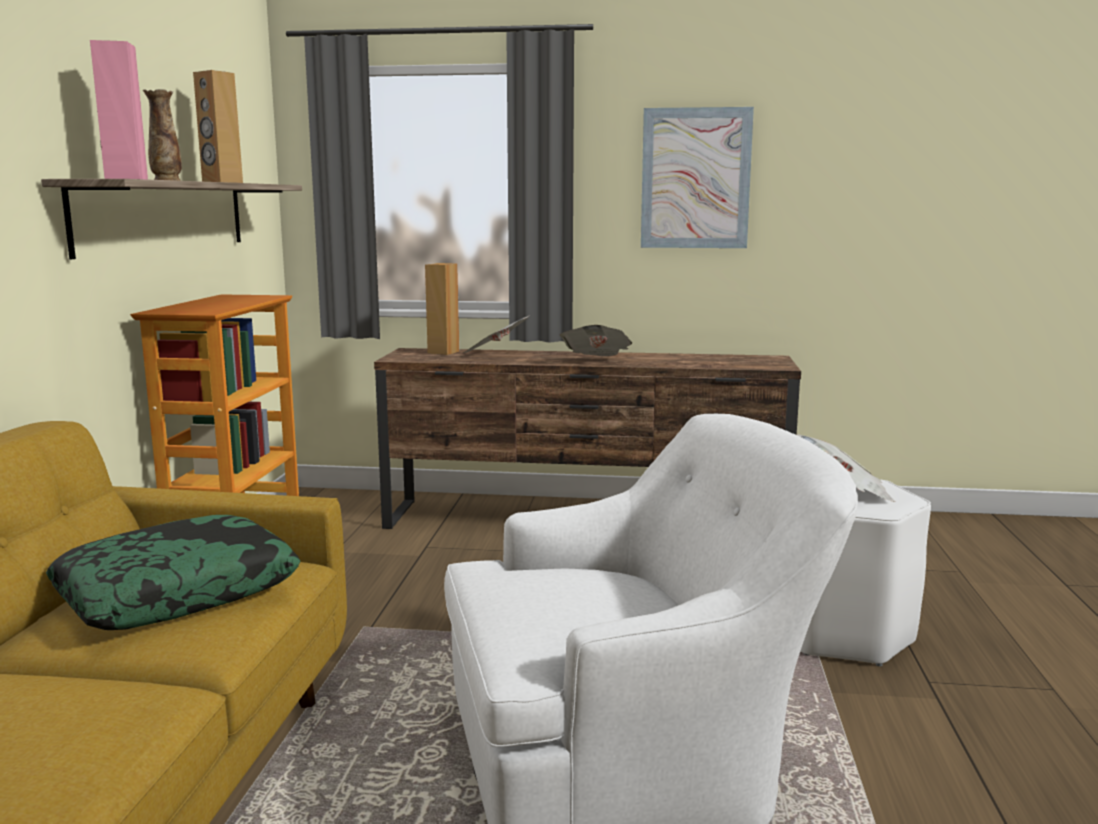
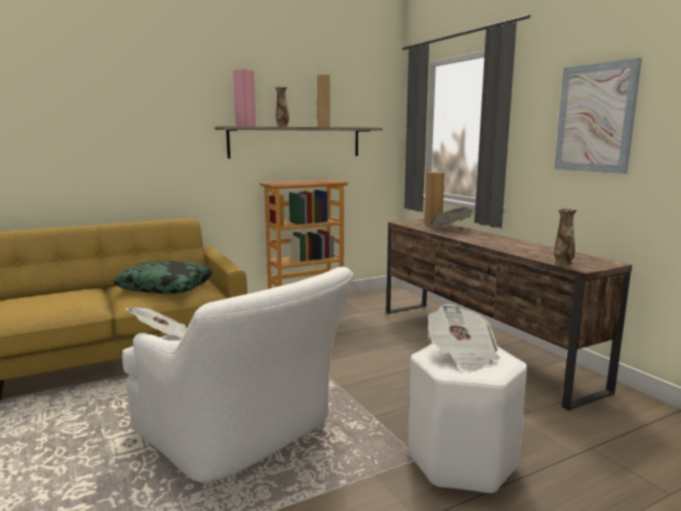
camera: 55 degrees right, 0 degrees up
newspaper [560,325,632,356] -> newspaper moved to [125,307,187,338]
none -> vase [554,208,577,266]

